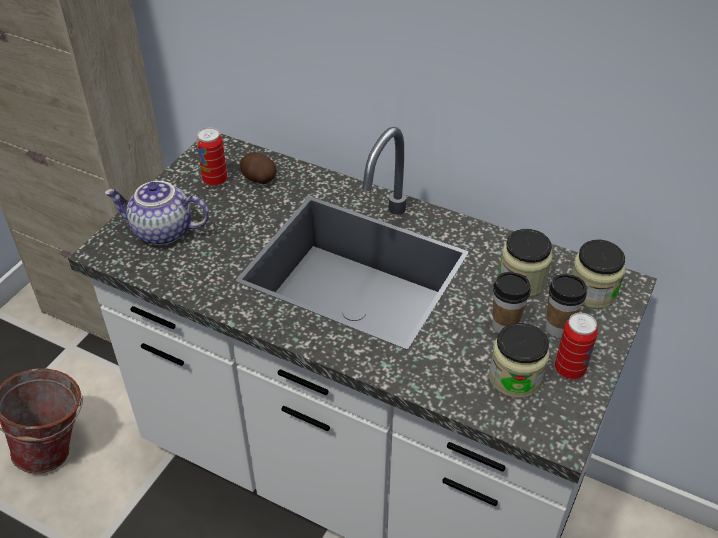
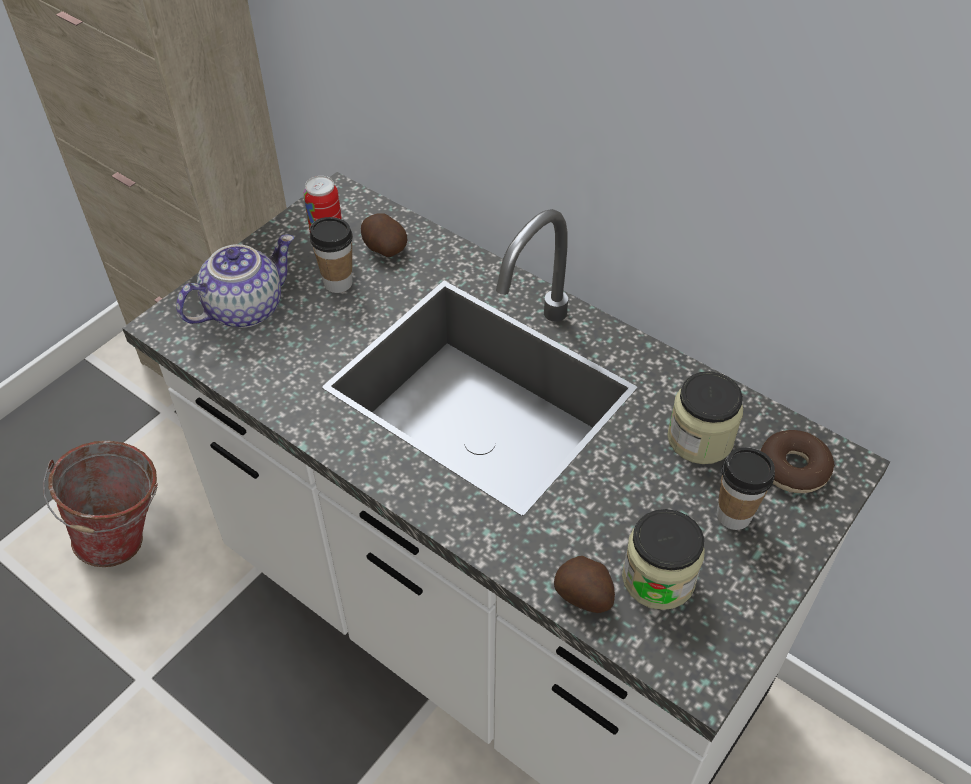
camera: 10 degrees right, 5 degrees up
teapot [104,181,209,245] -> teapot turned 120 degrees clockwise [176,235,294,328]
cup [492,272,531,334] -> cup moved to [310,217,353,293]
can [555,313,598,380] -> none
jar [571,240,626,309] -> donut [761,430,835,493]
none -> potato [554,556,615,613]

